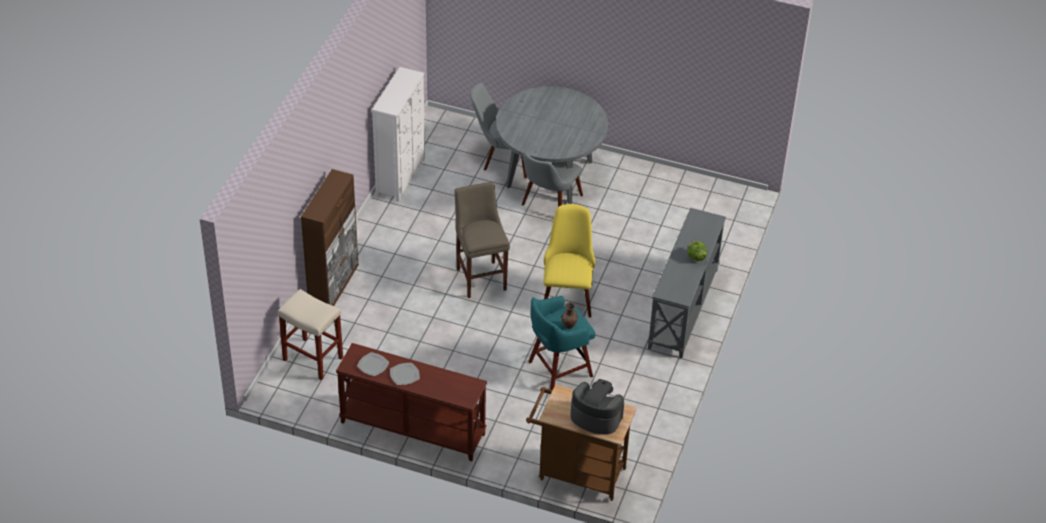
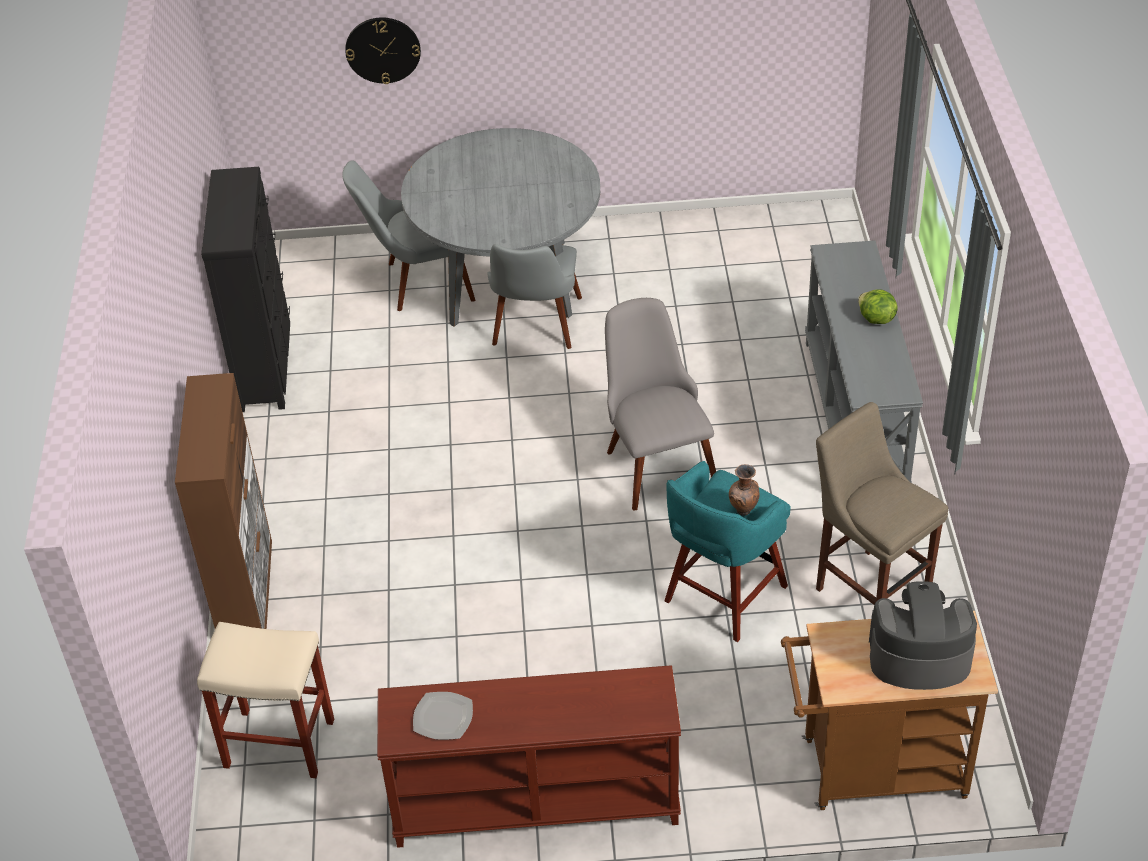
camera: 20 degrees left, 0 degrees up
white dresser [372,67,425,202] -> black dresser [201,167,290,412]
plate [390,363,420,385] -> none
beige stool [454,182,510,298] -> beige stool moved to [816,402,948,605]
yellow chair [544,204,595,318] -> grey chair [605,298,716,511]
none -> wall clock [345,17,421,84]

